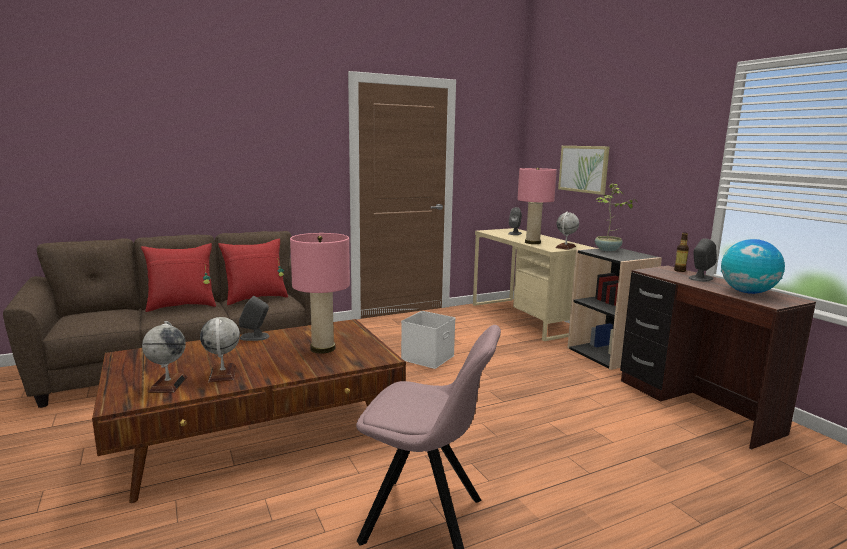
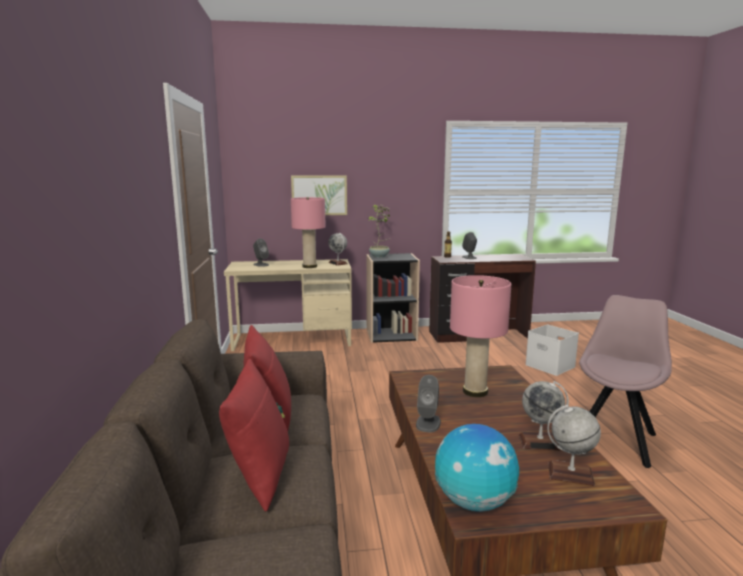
camera: 70 degrees left, 0 degrees up
white storage box [401,311,456,369] -> white storage box moved to [525,325,579,376]
globe [721,239,785,294] -> globe moved to [435,424,519,512]

